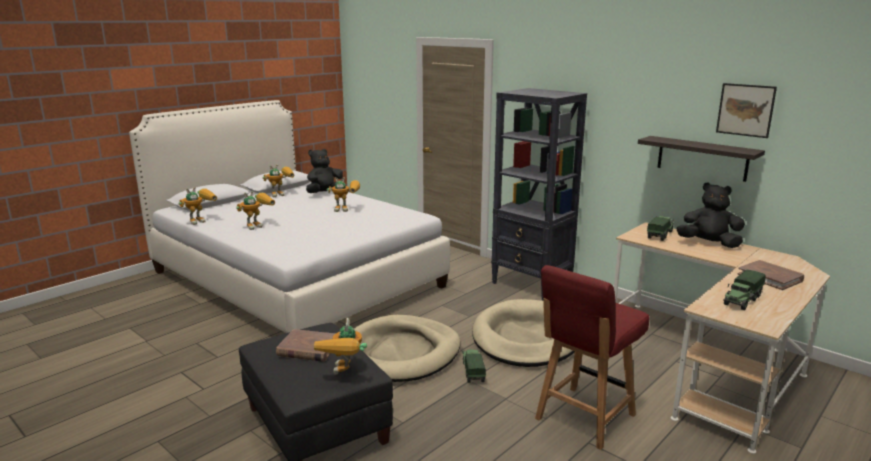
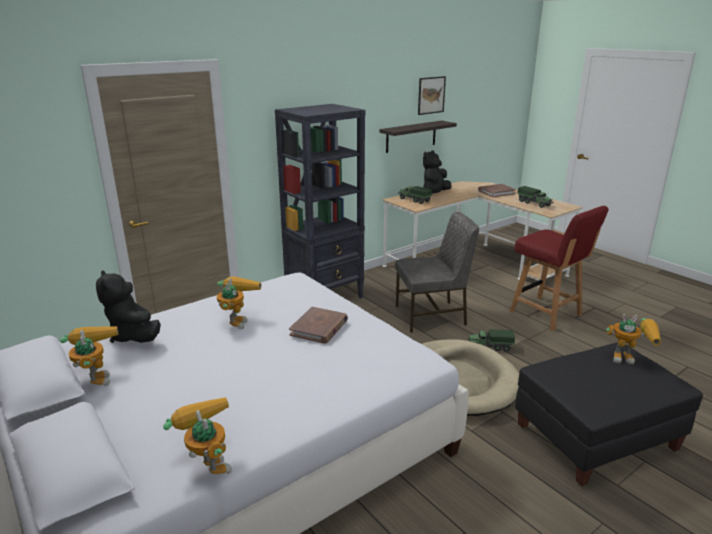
camera: 80 degrees left, 5 degrees up
toy robot [236,191,275,230] -> none
brown book [276,329,335,362] -> brown book moved to [289,307,348,344]
beige dog bed [472,299,575,367] -> grey chair [395,212,479,333]

